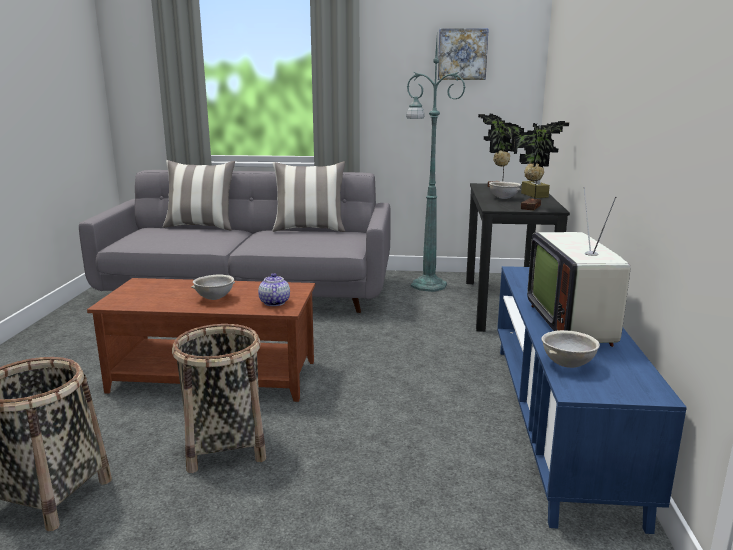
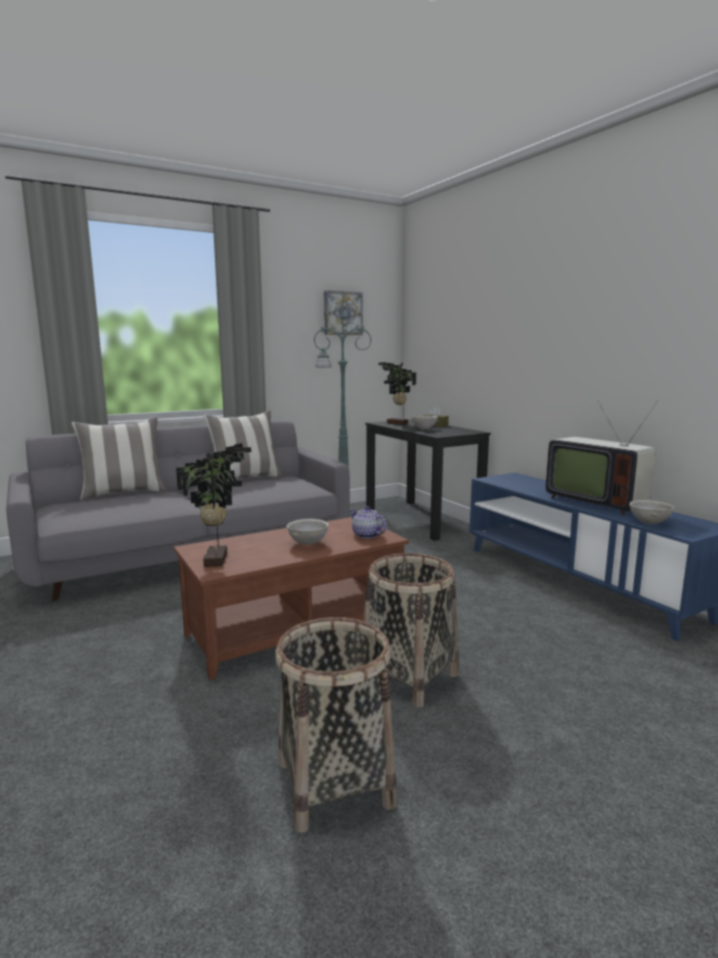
camera: 35 degrees left, 5 degrees down
potted plant [512,121,569,210] -> potted plant moved to [176,443,251,567]

